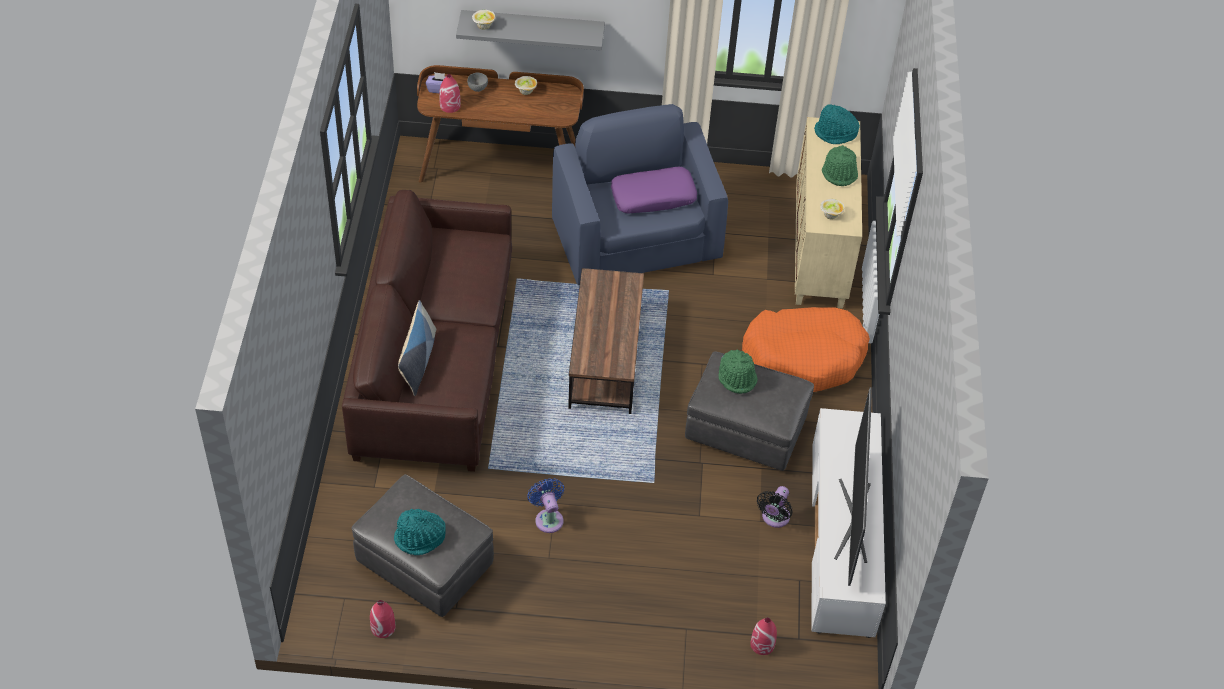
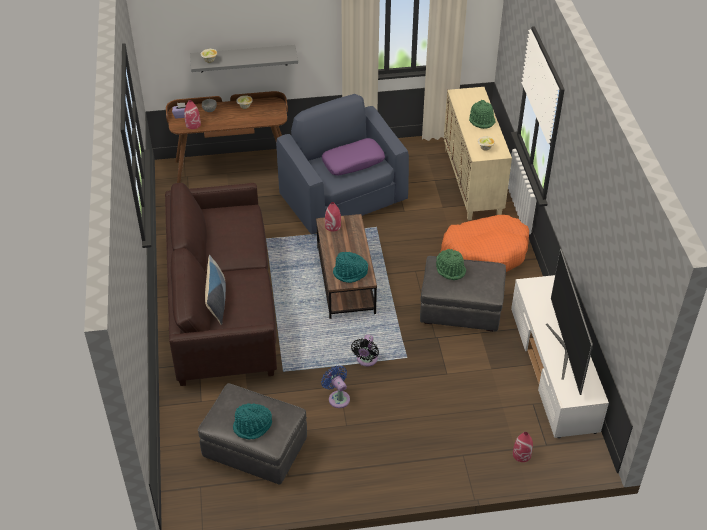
camera: 10 degrees left, 5 degrees down
red vase [370,600,396,638] -> red vase moved to [325,202,341,231]
black fan [757,486,792,528] -> black fan moved to [351,334,379,367]
turquoise hat [814,104,860,144] -> turquoise hat moved to [333,252,368,283]

